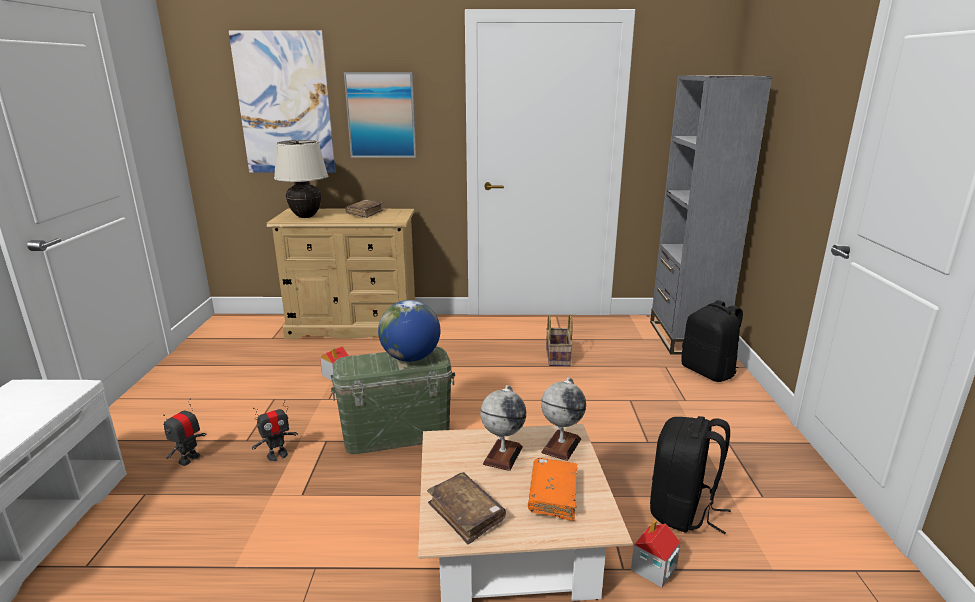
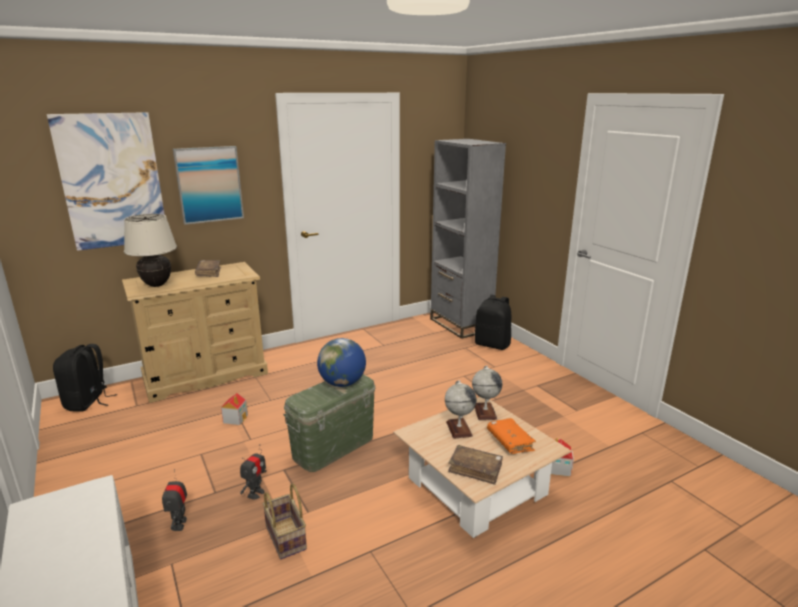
camera: 30 degrees left, 0 degrees up
basket [546,315,572,366] -> basket moved to [263,483,307,559]
black backpack [650,416,731,534] -> black backpack moved to [53,344,117,411]

